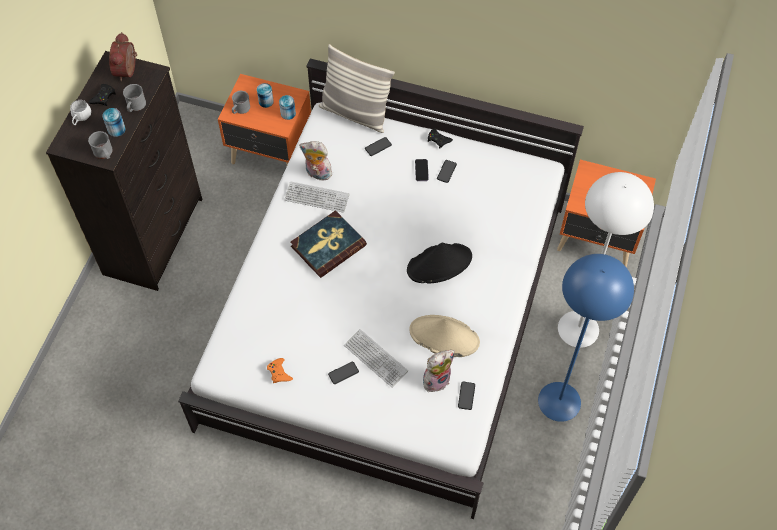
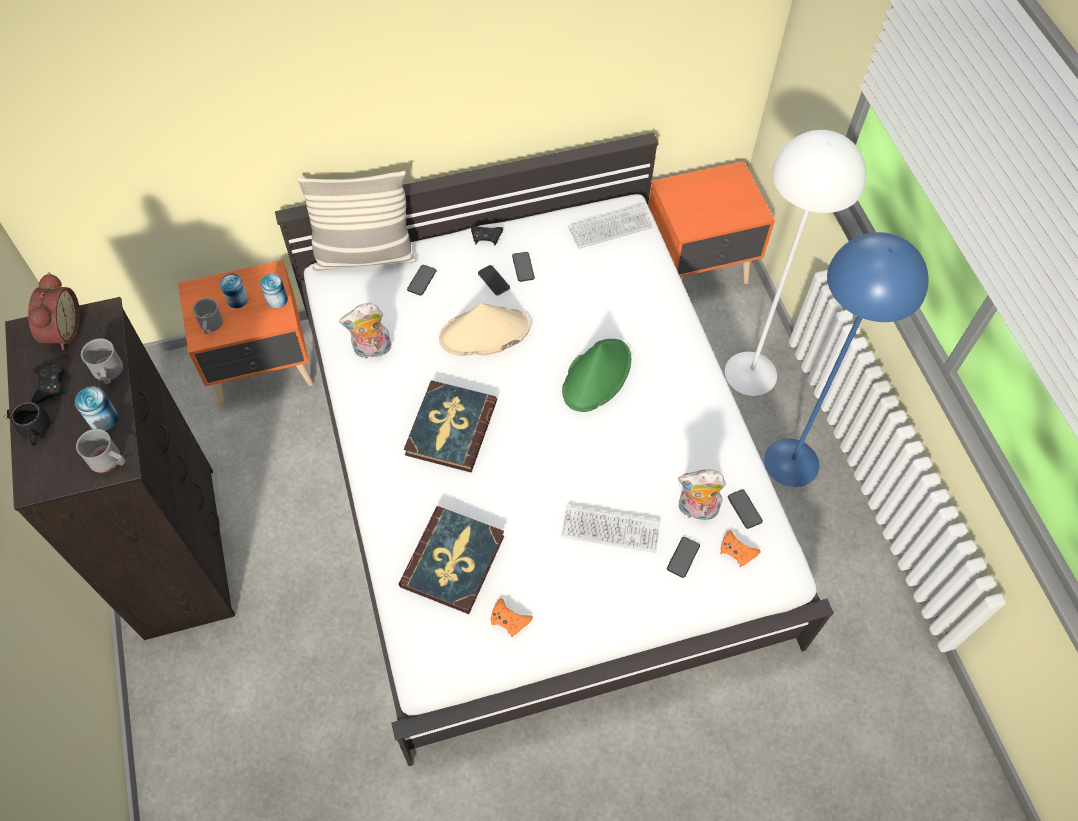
camera: 35 degrees left, 0 degrees up
white mug [70,100,91,125] -> black mug [11,402,50,446]
alarm clock [109,32,137,81] -> alarm clock turned 150 degrees counterclockwise [28,272,80,350]
keyboard [285,181,349,213] -> keyboard moved to [568,205,653,249]
phone [328,362,359,384] -> phone moved to [667,537,700,578]
black hat [407,243,472,283] -> green hat [562,339,631,412]
beige hat [409,315,480,357] -> beige hat moved to [439,303,531,356]
plush toy [423,350,455,392] -> plush toy turned 105 degrees counterclockwise [678,469,726,524]
none -> book [398,506,504,614]
none -> orange game controller [720,530,760,567]

